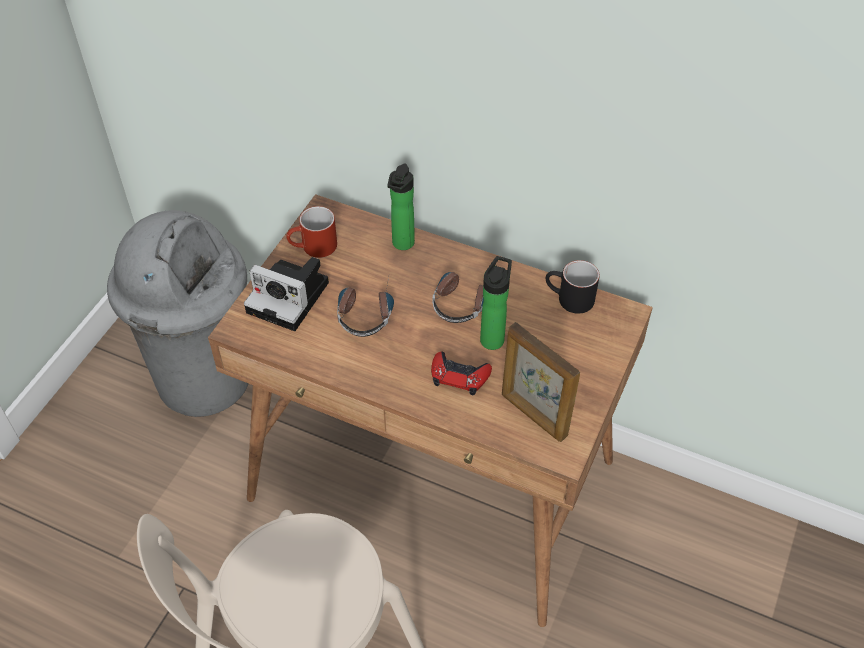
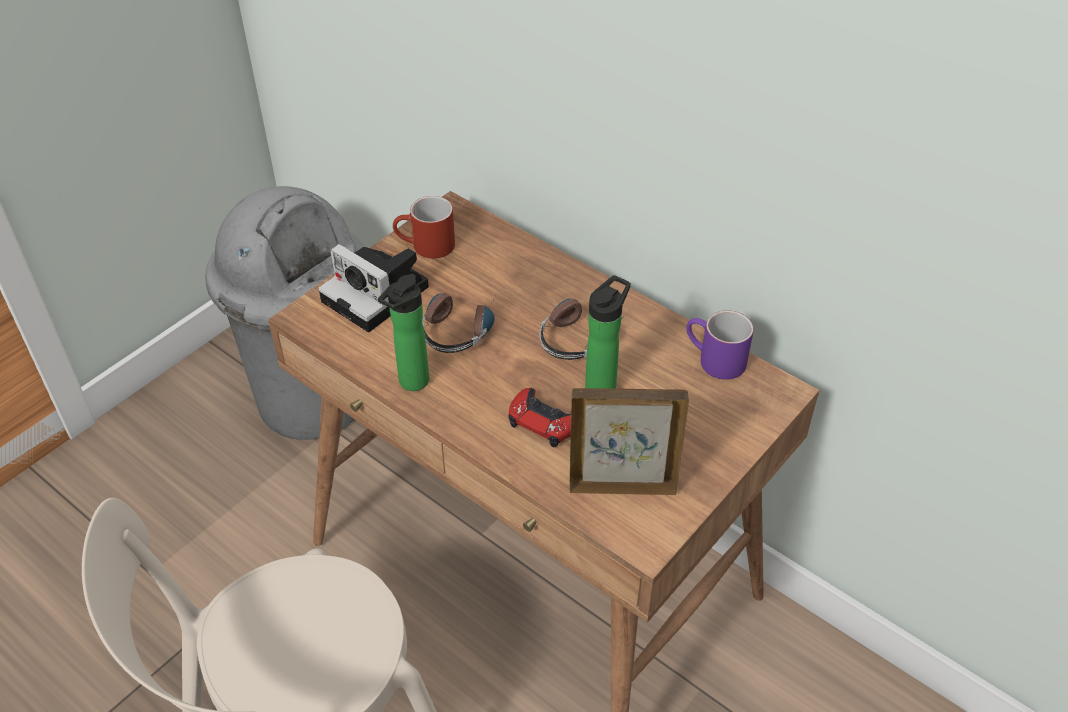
camera: 15 degrees right, 5 degrees down
bottle [387,163,415,250] -> bottle moved to [378,274,429,391]
picture frame [502,322,580,442] -> picture frame turned 120 degrees clockwise [570,388,689,495]
black mug [546,260,600,314] -> purple mug [686,310,754,380]

